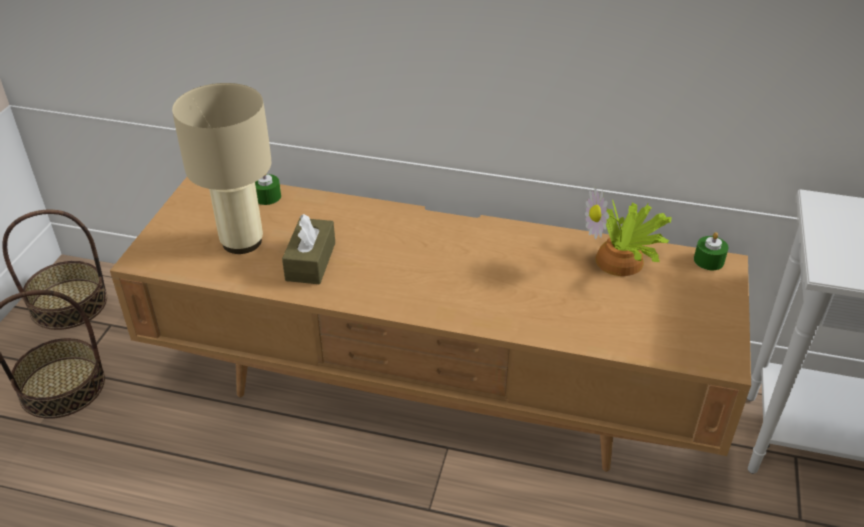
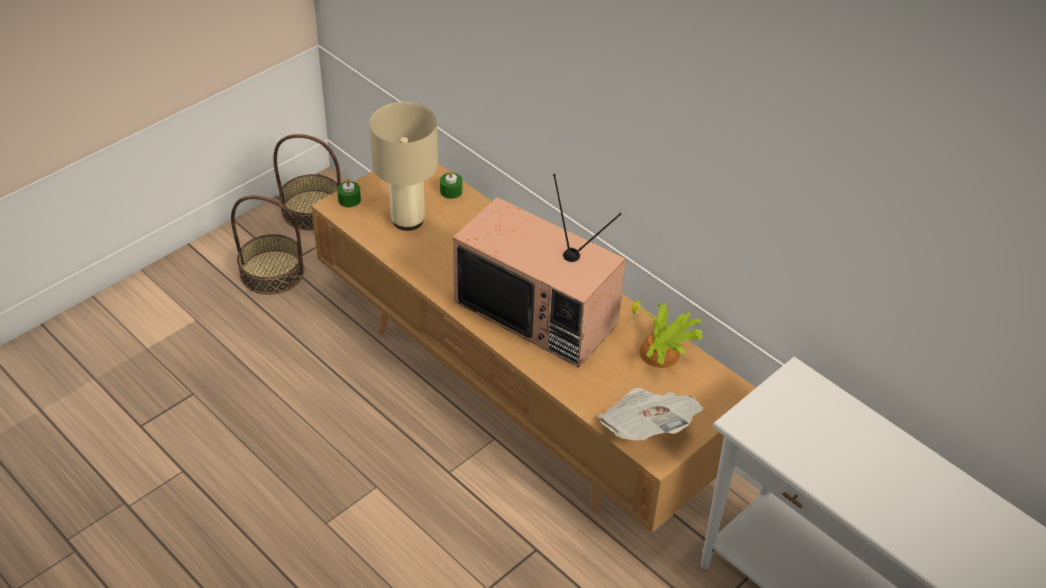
camera: 30 degrees right, 5 degrees up
brown tissue box [282,214,335,284] -> none
green candle [694,232,729,270] -> green candle moved to [337,179,361,207]
none -> television [453,174,626,367]
none -> newspaper [597,388,704,441]

